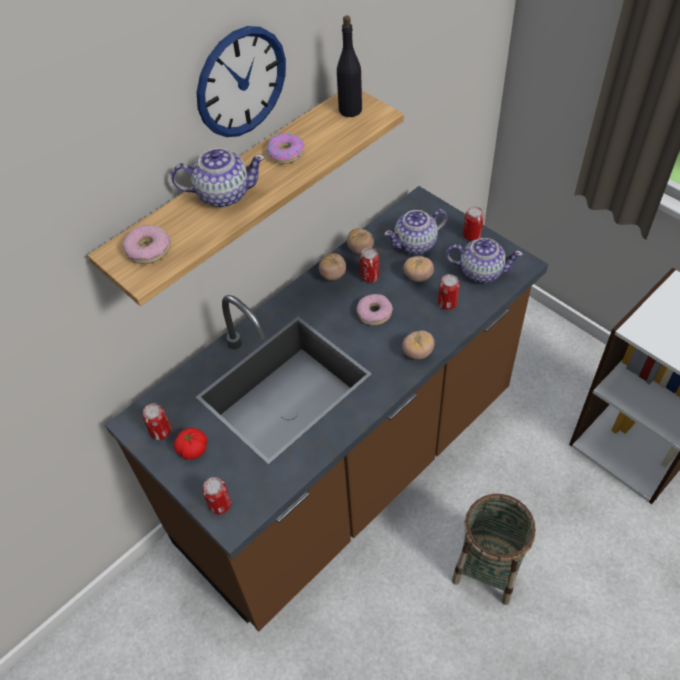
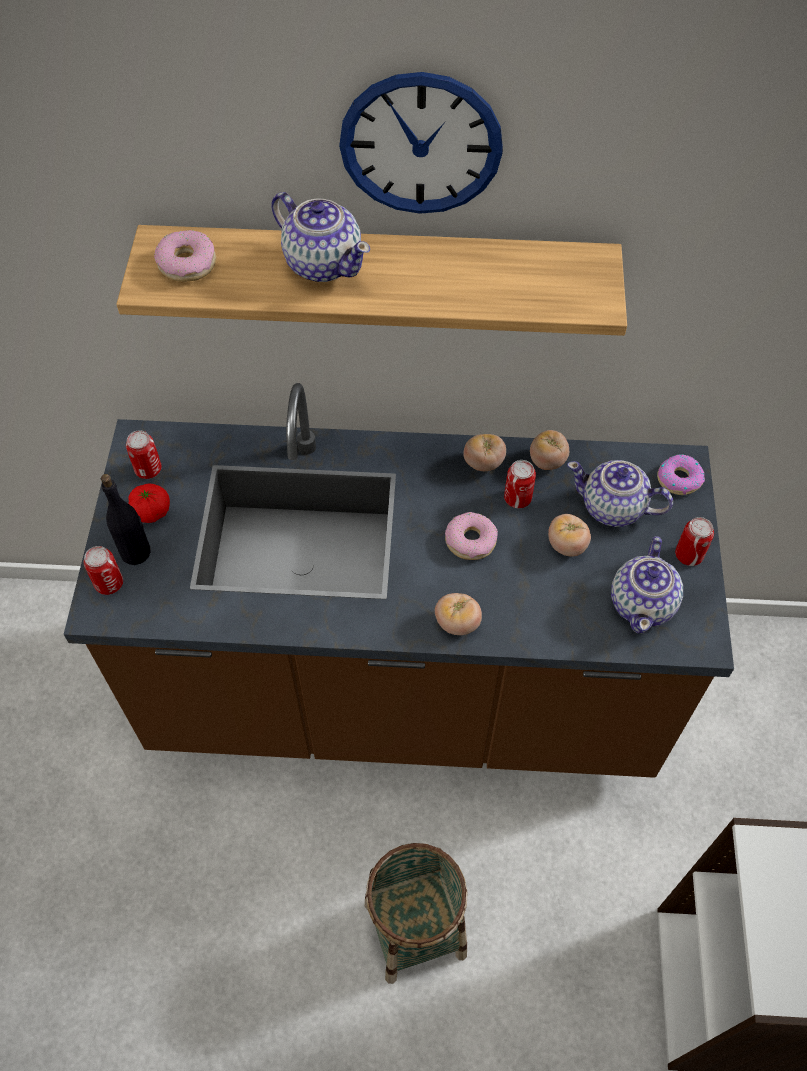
camera: 45 degrees right, 5 degrees up
donut [267,133,304,164] -> donut moved to [657,454,705,495]
black bottle [337,15,362,117] -> black bottle moved to [101,474,151,565]
can [438,274,460,310] -> none
teapot [446,238,523,283] -> teapot turned 45 degrees clockwise [611,536,683,634]

